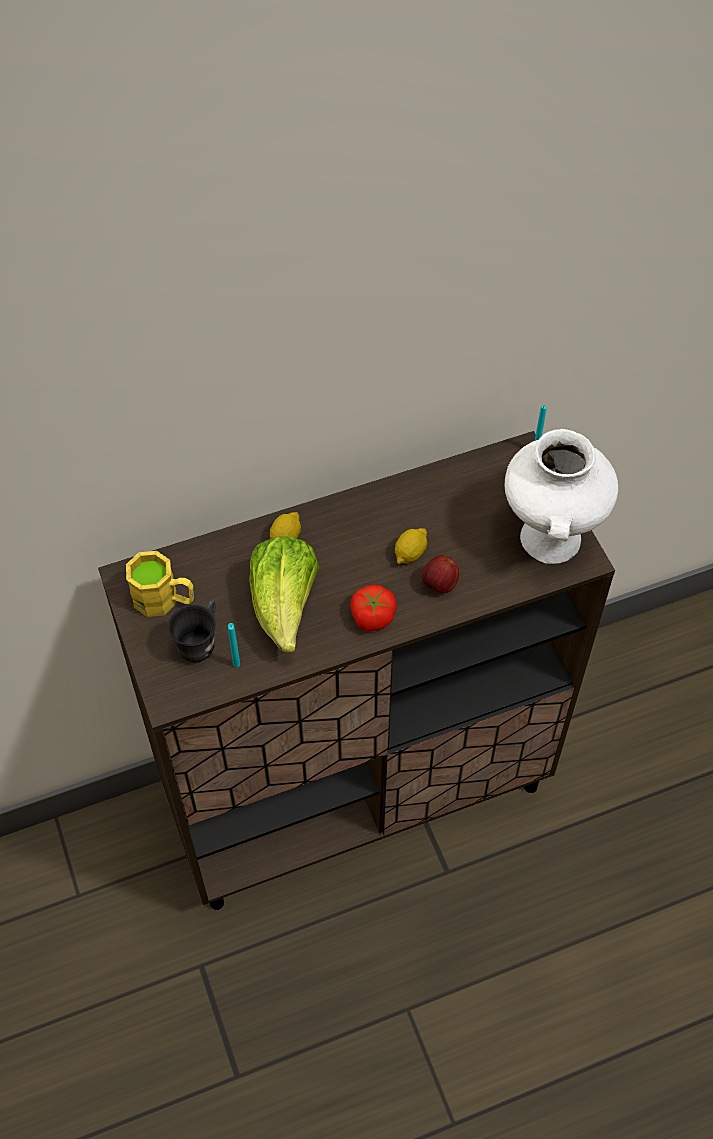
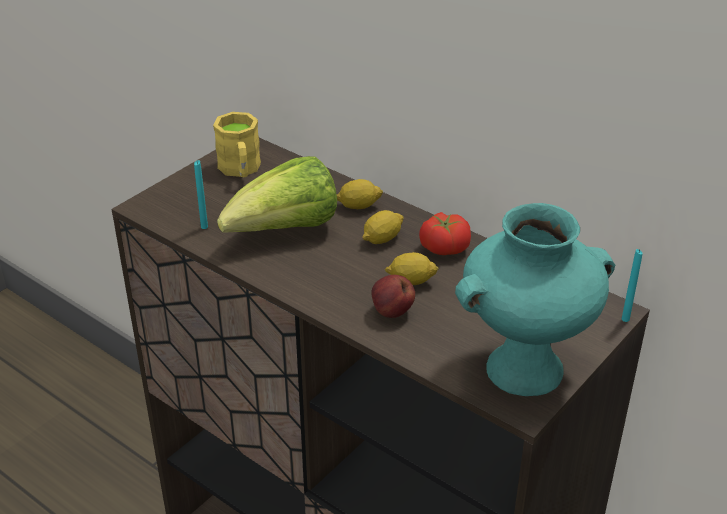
camera: 60 degrees right, 20 degrees down
grey mug [168,600,216,662] -> none
tomato [351,585,397,632] -> tomato moved to [419,212,471,255]
white vase [505,429,618,564] -> turquoise vase [455,203,615,396]
none -> lemon [363,210,404,244]

